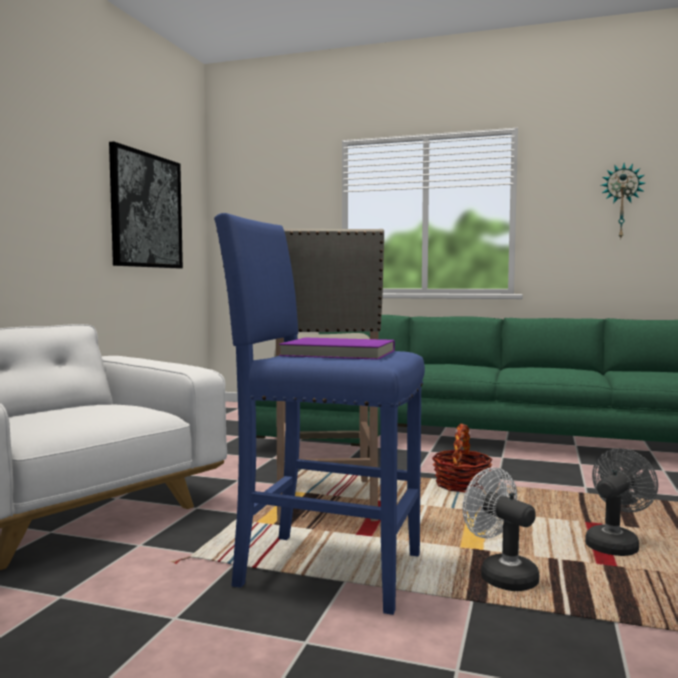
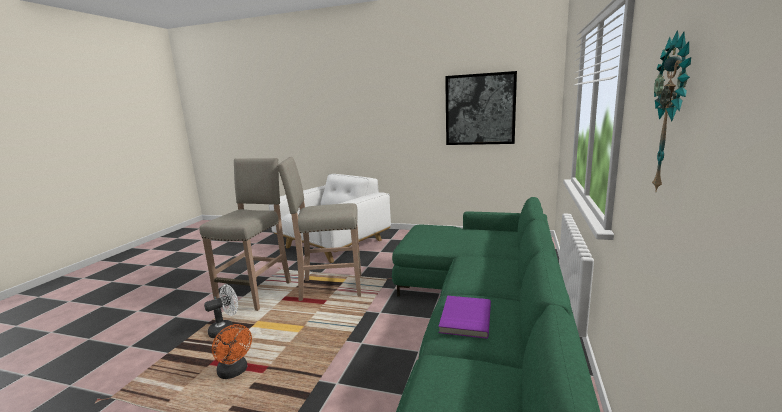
camera: 90 degrees right, 10 degrees up
blue stool [214,213,425,615] -> beige stool [199,158,291,311]
purple book [279,338,395,360] -> purple book moved to [438,296,491,339]
basket [432,424,492,492] -> none
grey fan [585,448,658,556] -> orange fan [212,324,252,379]

